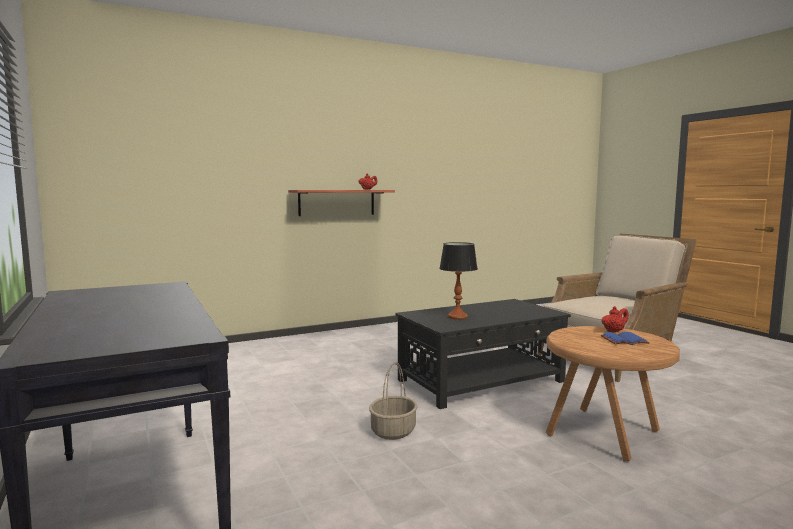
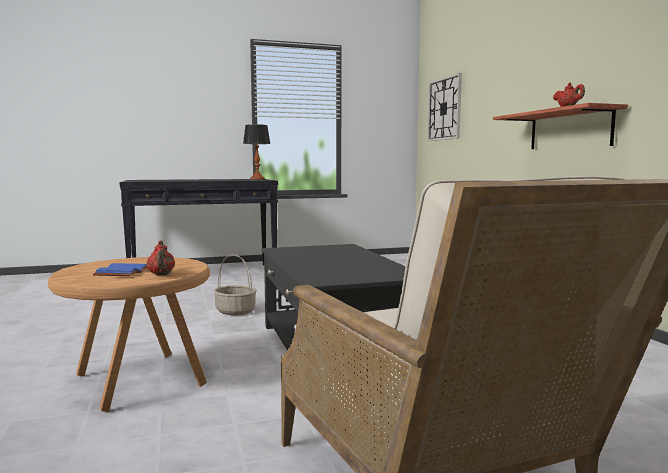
camera: 100 degrees right, 0 degrees up
table lamp [439,242,478,319] -> table lamp moved to [243,124,270,180]
none -> wall clock [427,73,462,141]

